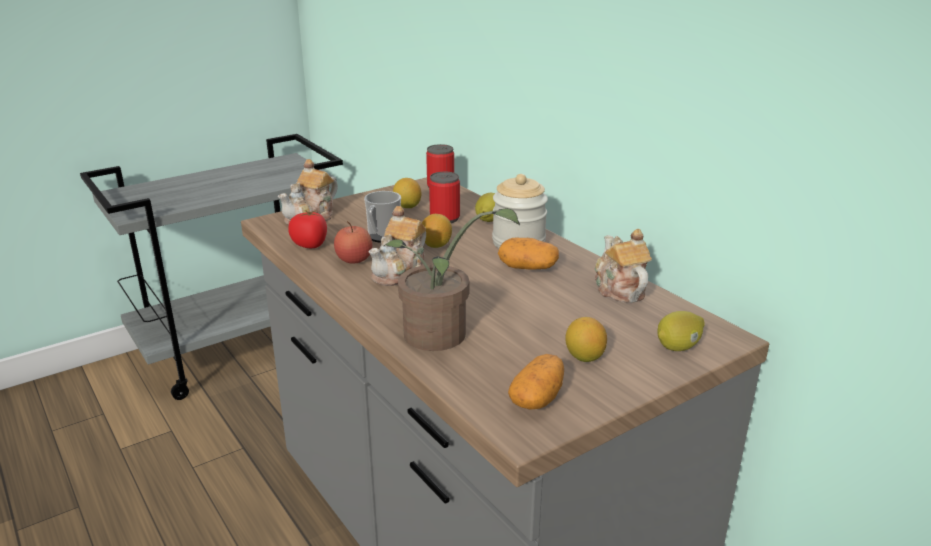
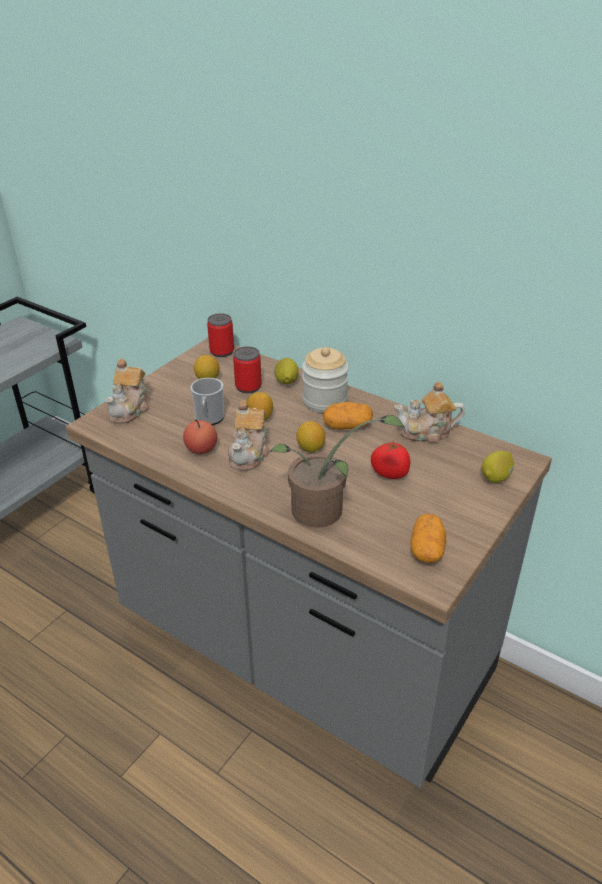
camera: 20 degrees left, 10 degrees up
tomato [288,210,327,248] -> tomato moved to [371,440,410,479]
lemon [565,317,607,362] -> lemon moved to [296,421,325,453]
teapot [595,229,652,303] -> teapot turned 60 degrees counterclockwise [394,381,465,443]

